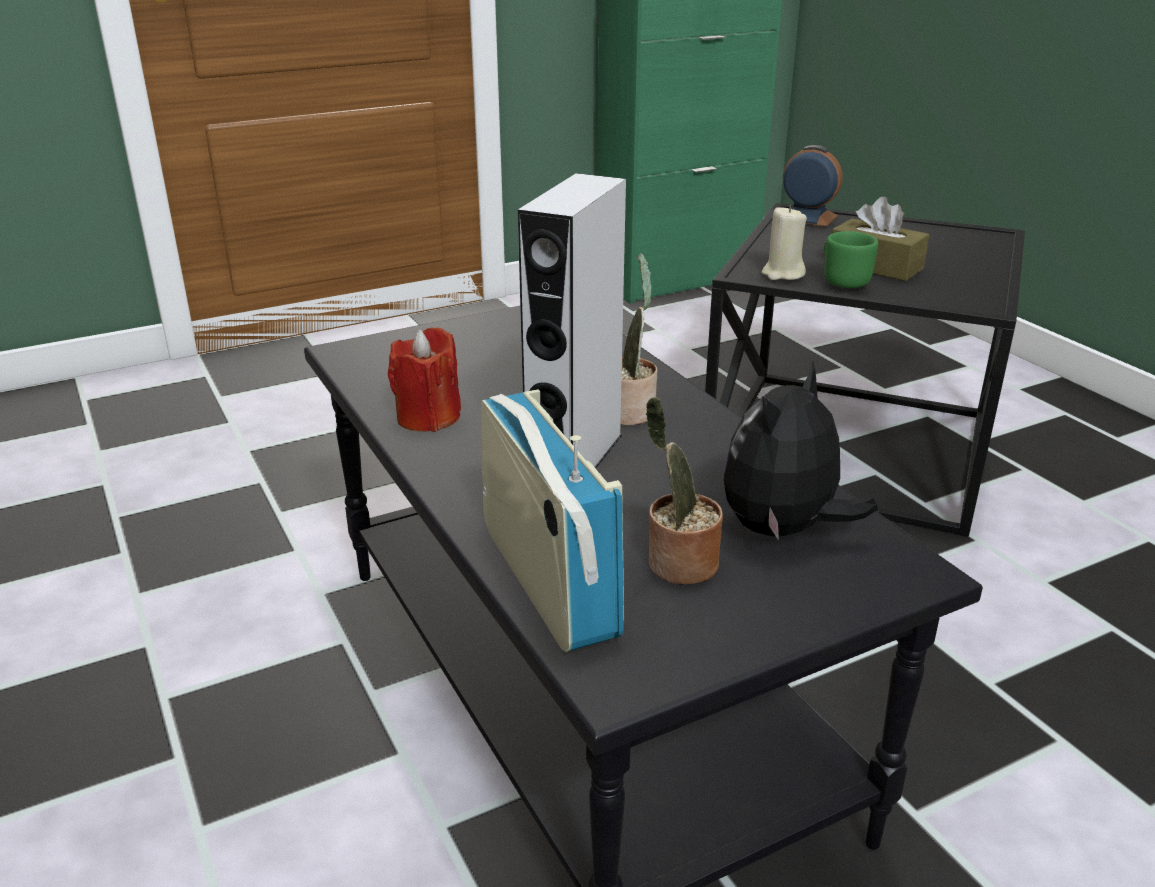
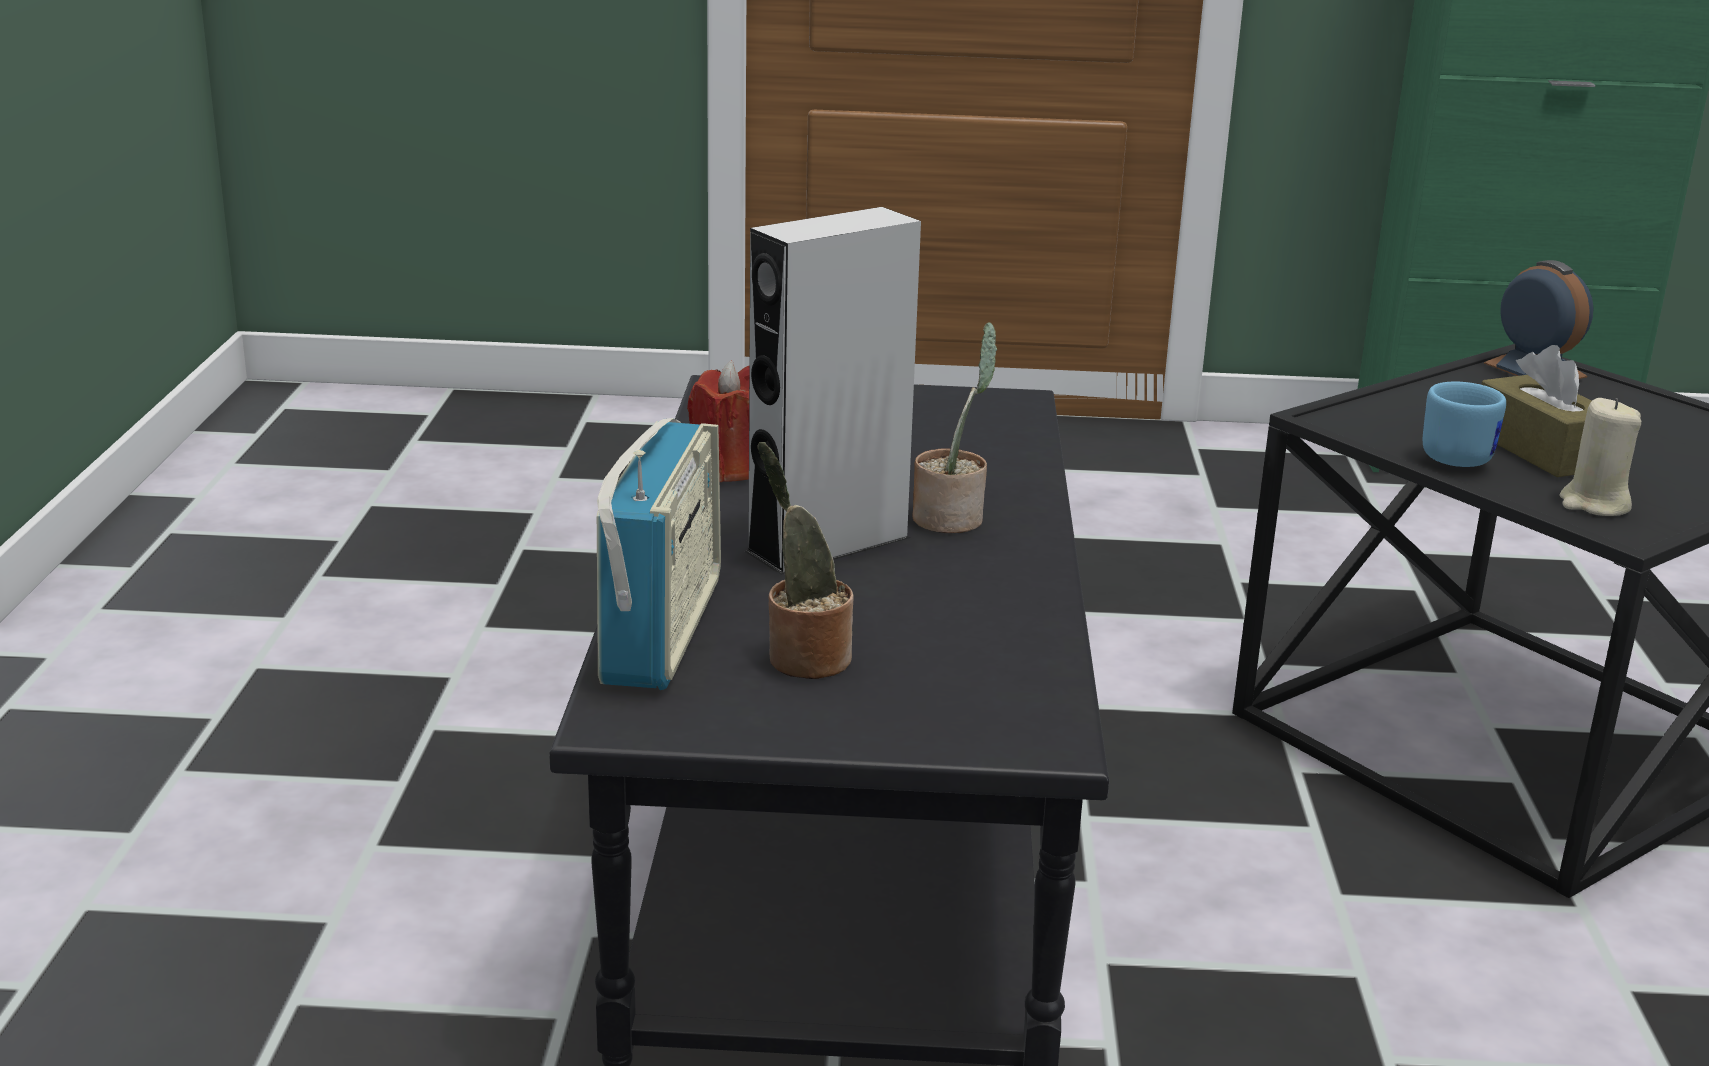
camera: 30 degrees right, 5 degrees down
plush toy [724,362,878,541] -> none
beige candle [762,206,807,280] -> beige candle moved to [1560,398,1641,516]
green mug [824,231,878,288] -> blue mug [1423,382,1506,467]

